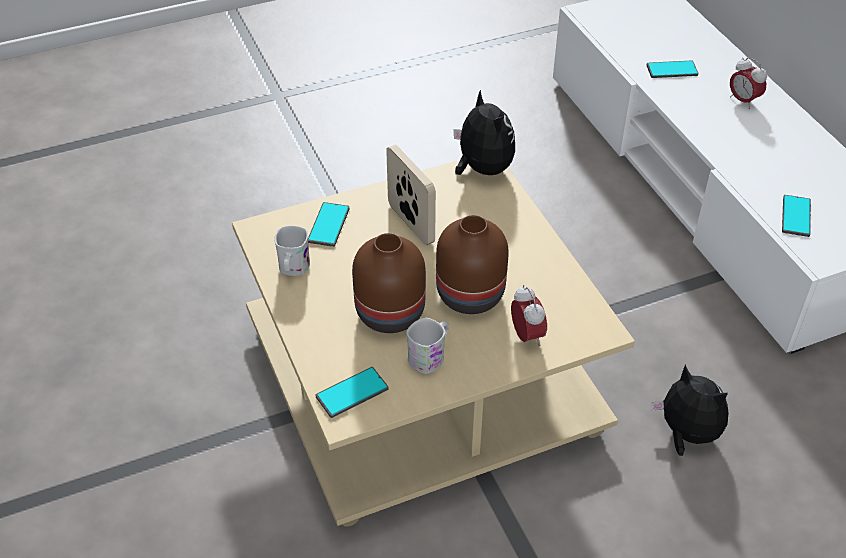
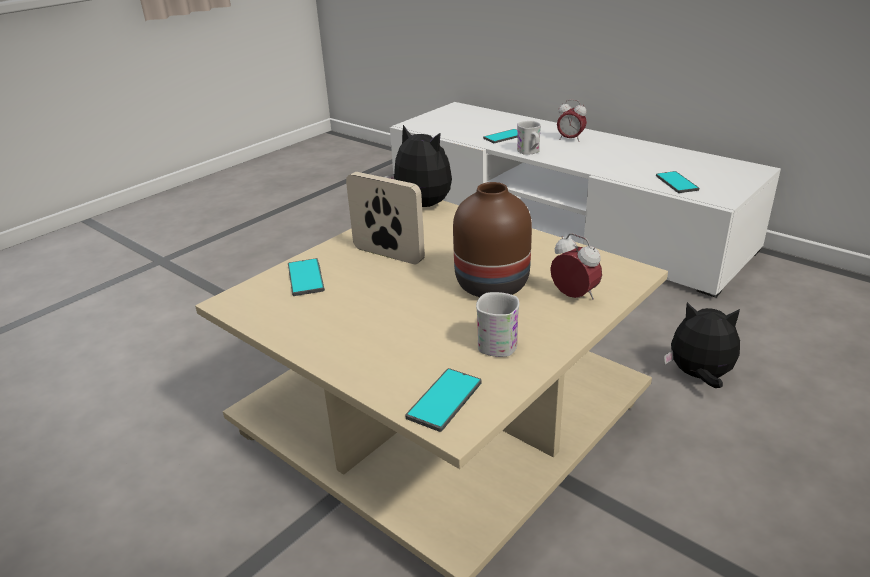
camera: 25 degrees left, 15 degrees down
white mug [274,226,310,276] -> white mug moved to [517,121,541,155]
brown vase [352,233,426,333] -> none

